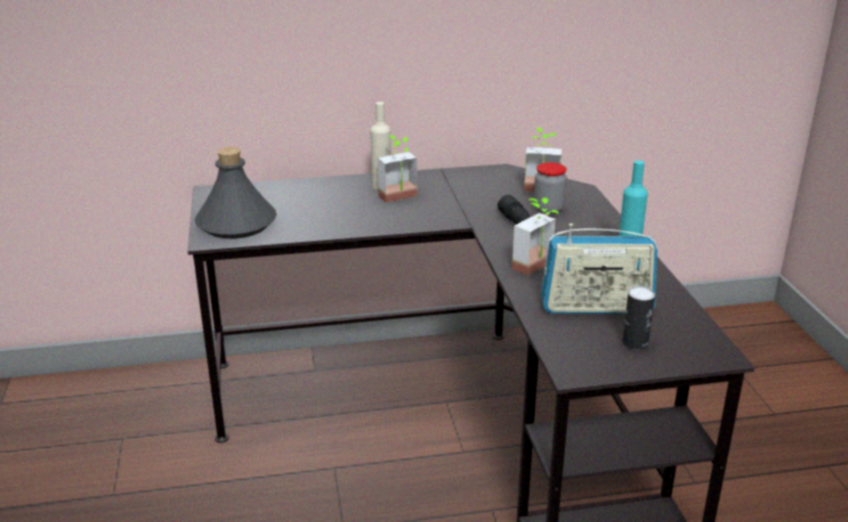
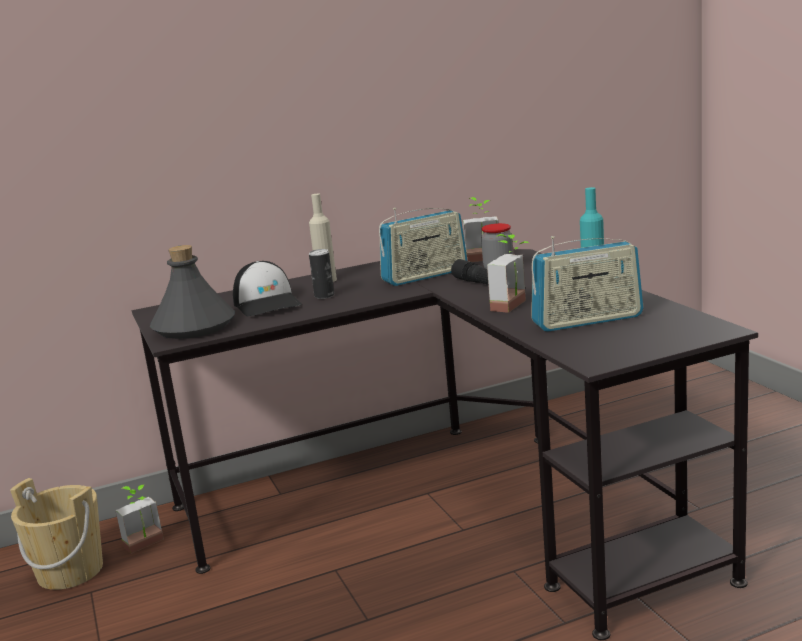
camera: 10 degrees left, 10 degrees down
potted plant [378,136,417,203] -> potted plant moved to [115,485,164,554]
can [622,286,655,350] -> can moved to [309,249,334,299]
none -> beige bucket [10,478,103,590]
none -> cap [233,261,302,317]
none -> radio [379,208,468,286]

